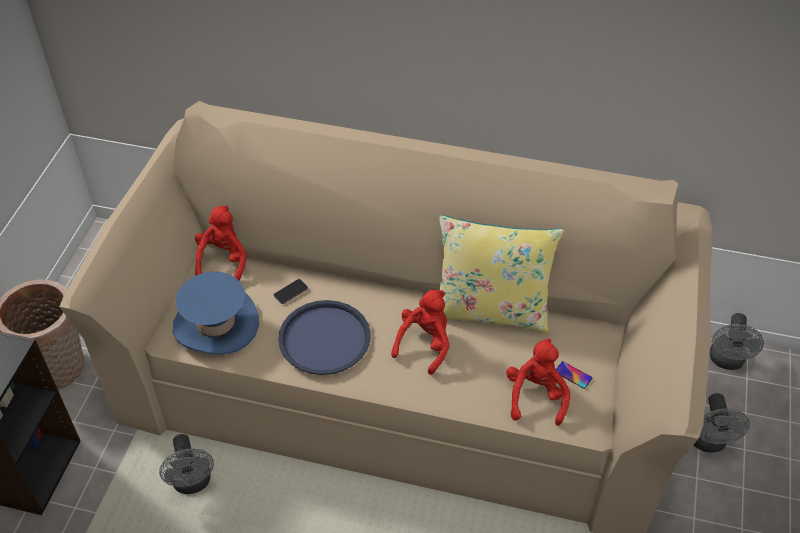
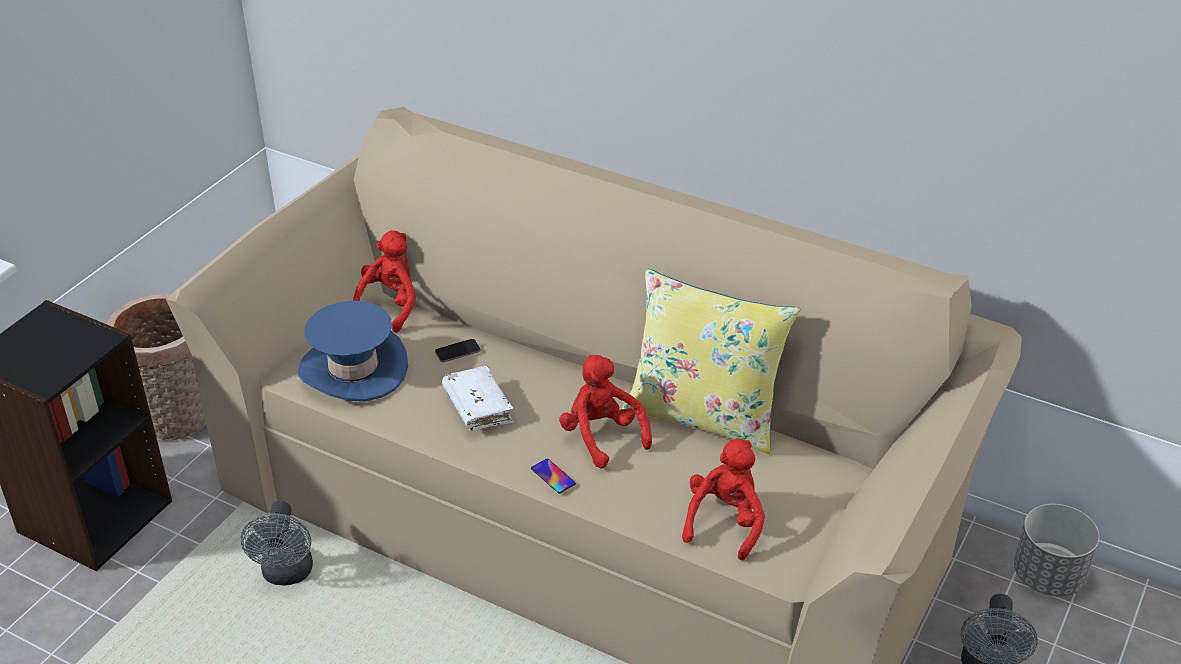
camera: 15 degrees right, 10 degrees down
blue tray [278,300,371,375] -> white book [442,366,514,431]
red plush toy [391,290,449,375] -> red plush toy turned 75 degrees counterclockwise [559,355,652,468]
phone [556,361,592,389] -> phone moved to [531,458,576,493]
grey fan [710,313,764,370] -> grey planter [1014,504,1100,597]

